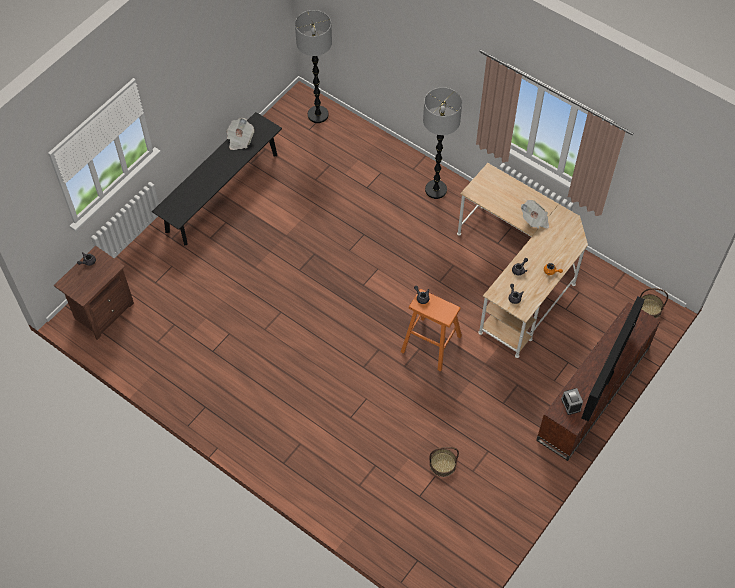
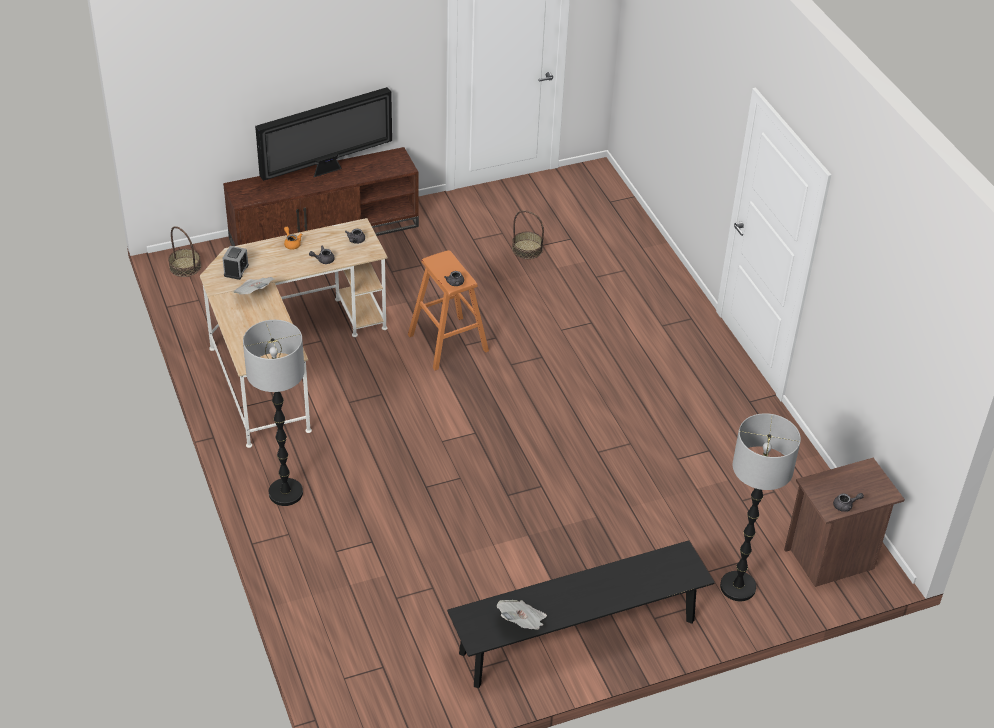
camera: 150 degrees left, 15 degrees down
floor lamp [295,10,332,123] -> floor lamp moved to [720,413,801,601]
alarm clock [561,388,583,415] -> alarm clock moved to [223,246,249,280]

